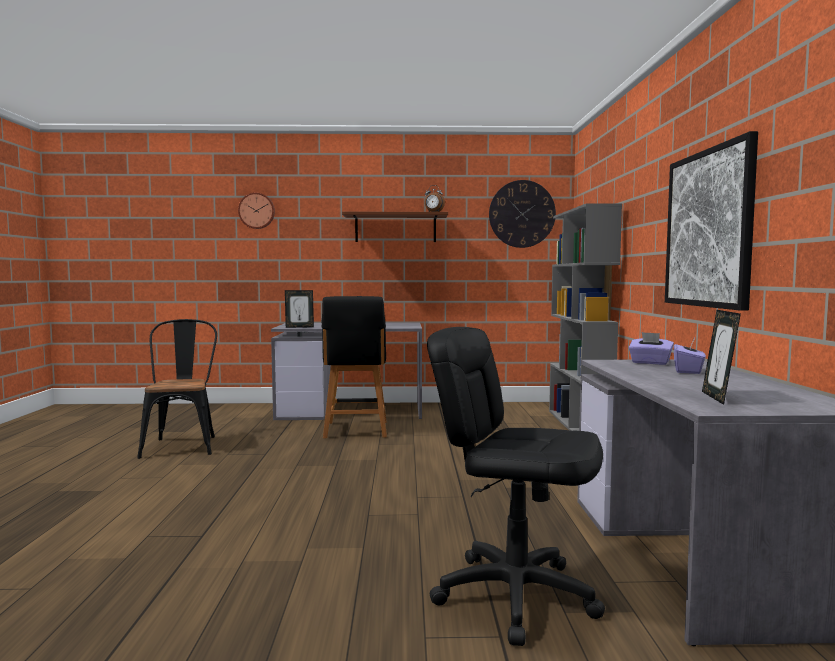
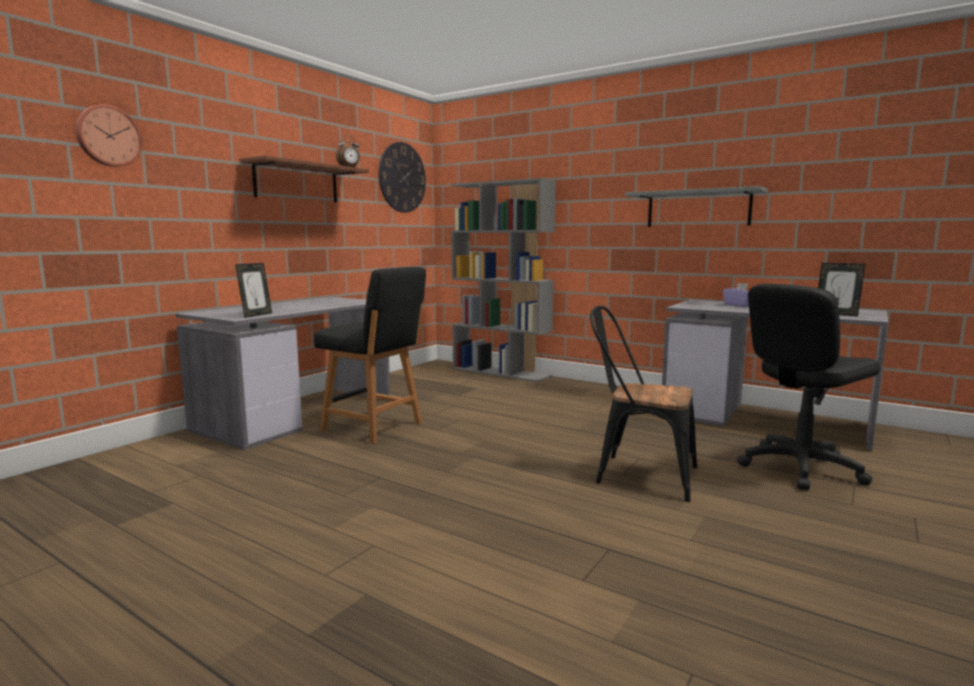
camera: 55 degrees left, 5 degrees up
black chair [137,319,217,459] -> black chair moved to [590,306,697,502]
purple tissue box [629,332,674,365] -> none
picture [665,131,758,311] -> grey shelf [625,186,768,227]

